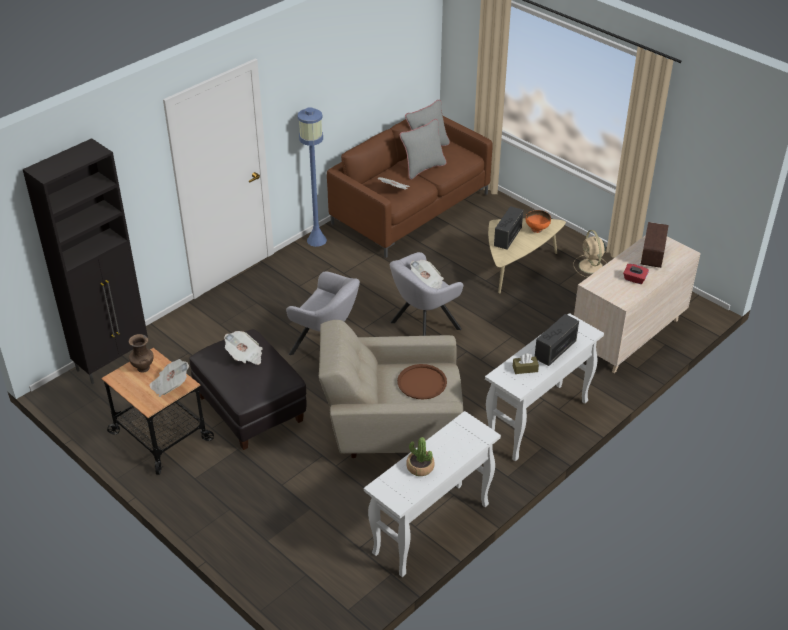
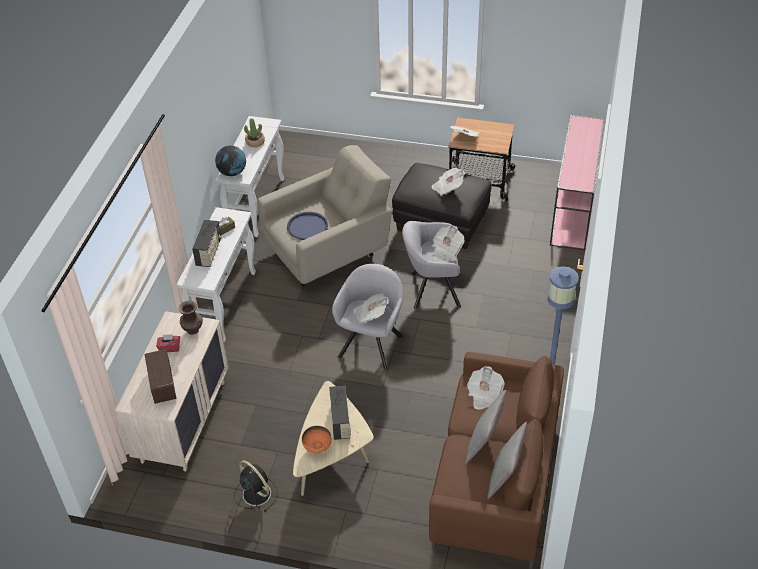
camera: 150 degrees right, 5 degrees up
black cabinet [23,138,148,384] -> pink console table [550,115,605,250]
brown vase [129,334,154,373] -> brown vase moved to [179,301,203,335]
brown tray [397,364,447,399] -> blue tray [287,212,328,240]
beige fan [574,230,607,277] -> black fan [234,460,278,512]
none -> globe [215,146,246,176]
none -> newspaper [432,225,465,260]

